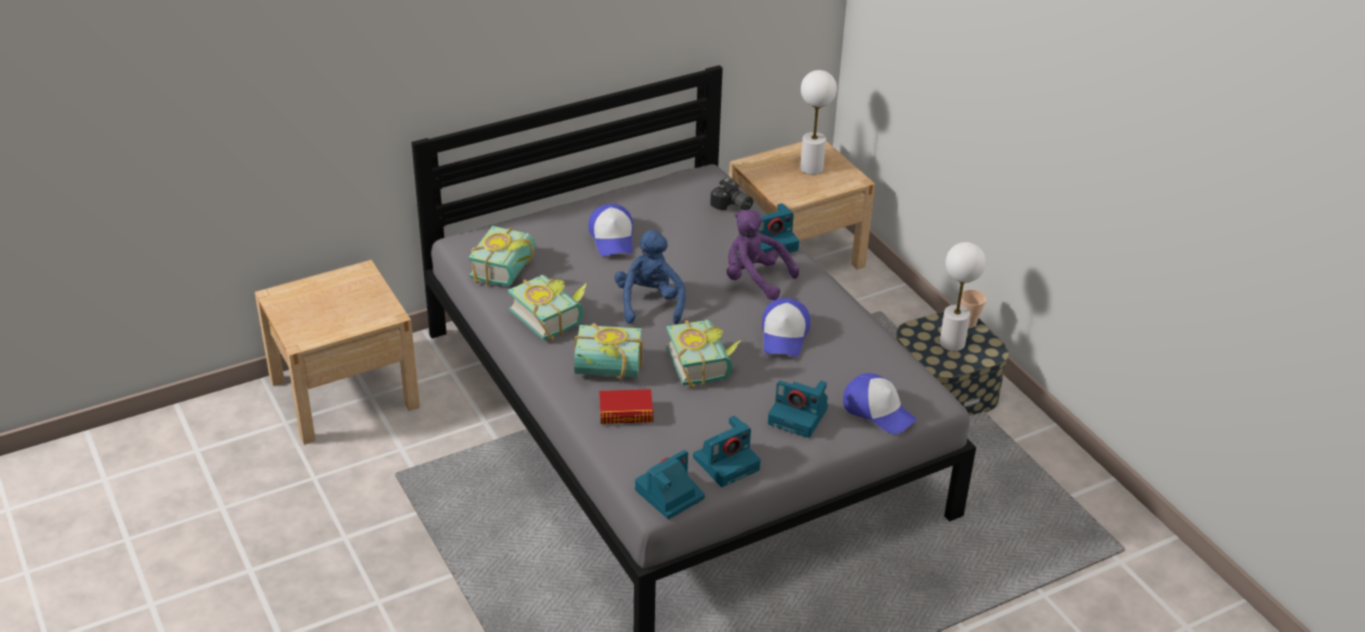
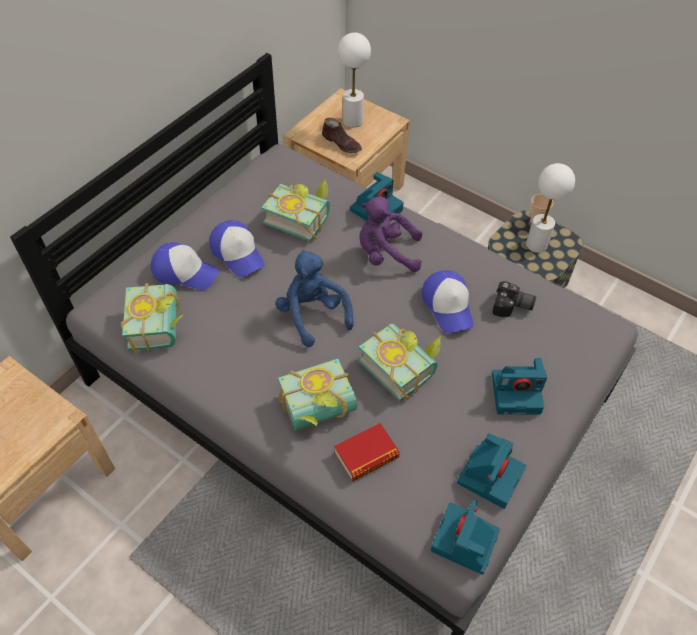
camera: 25 degrees left, 15 degrees up
book [508,275,586,341] -> book moved to [261,179,330,241]
camera [710,178,753,210] -> camera moved to [493,281,536,317]
cap [843,373,917,434] -> cap moved to [151,242,219,290]
none -> brown shoe [322,118,362,153]

